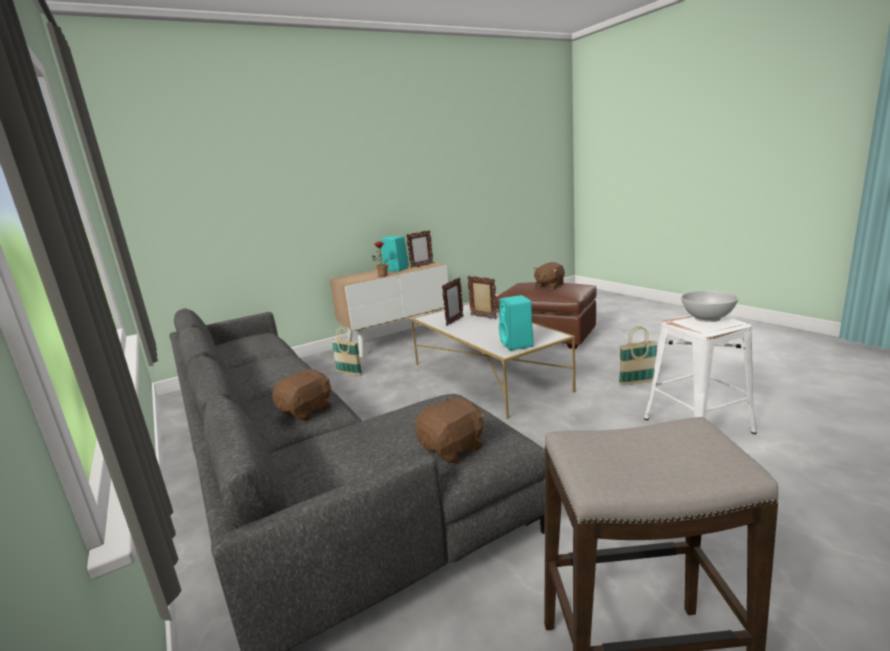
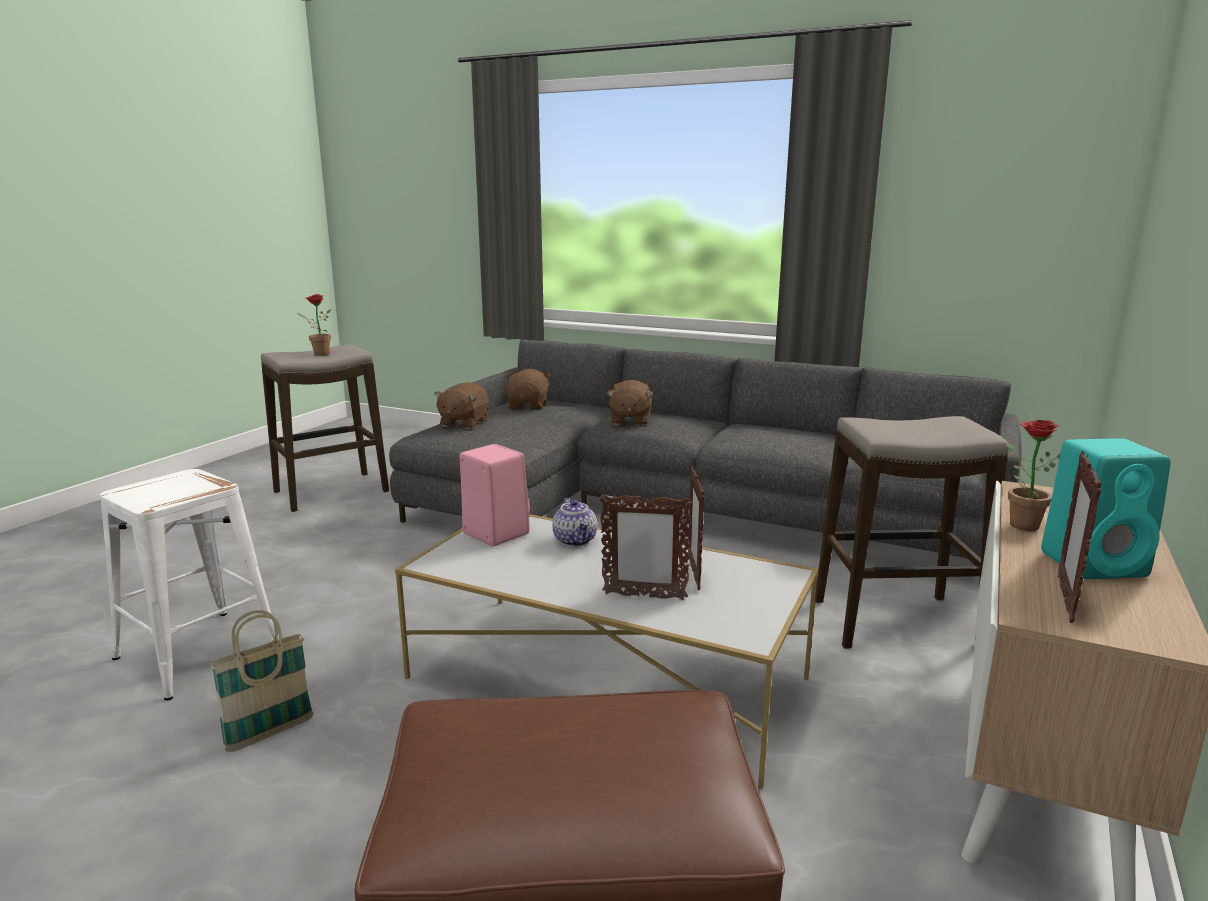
camera: 145 degrees right, 0 degrees up
basket [331,326,362,376] -> stool [815,416,1008,649]
turquoise speaker [499,295,534,350] -> pink speaker [459,444,530,546]
brown plush toy [533,262,565,289] -> brown plush toy moved to [506,369,551,410]
white bowl [681,291,738,322] -> none
none -> potted plant [297,294,331,355]
none -> teapot [552,498,597,547]

